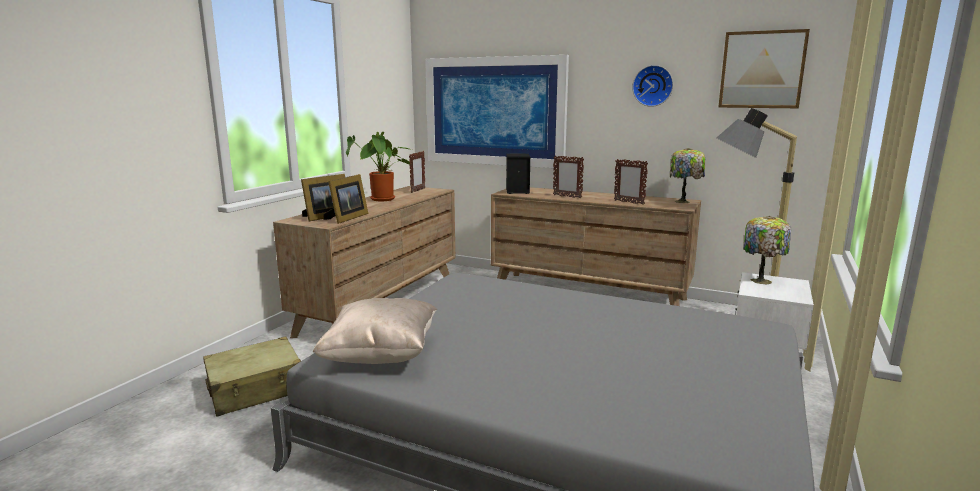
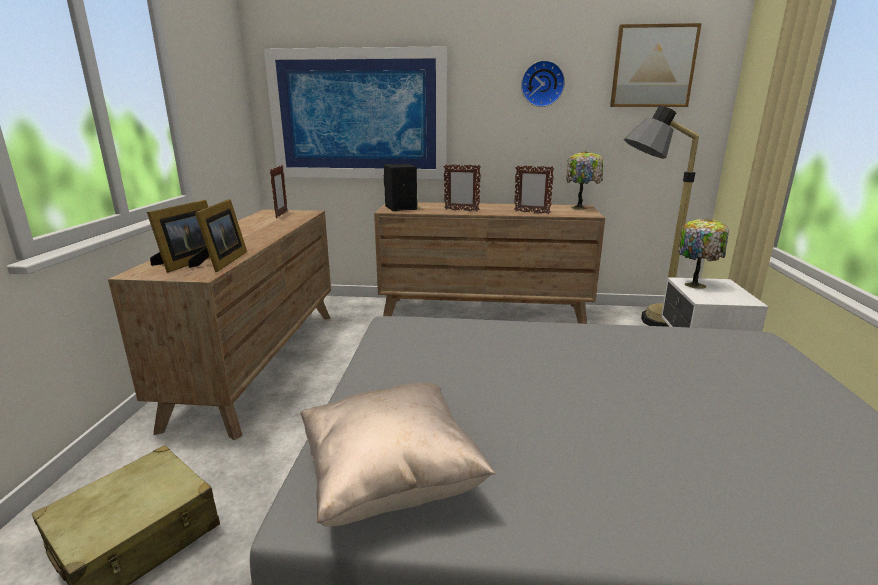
camera: 20 degrees left, 5 degrees up
potted plant [346,132,412,201] -> none

